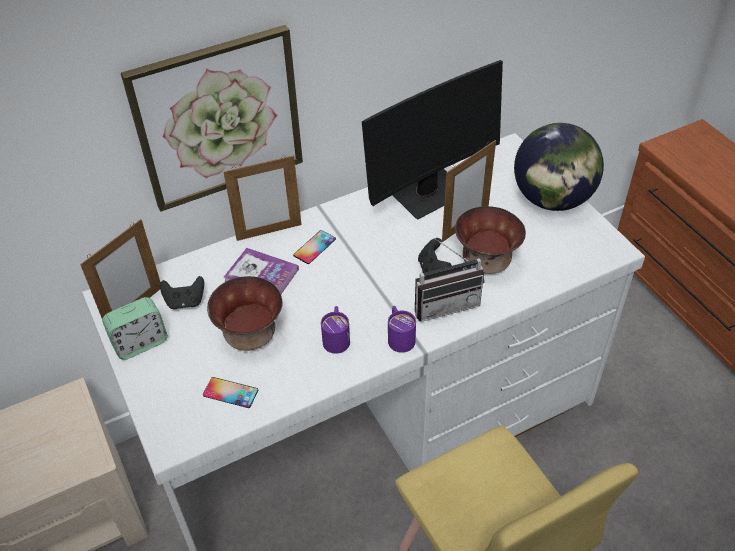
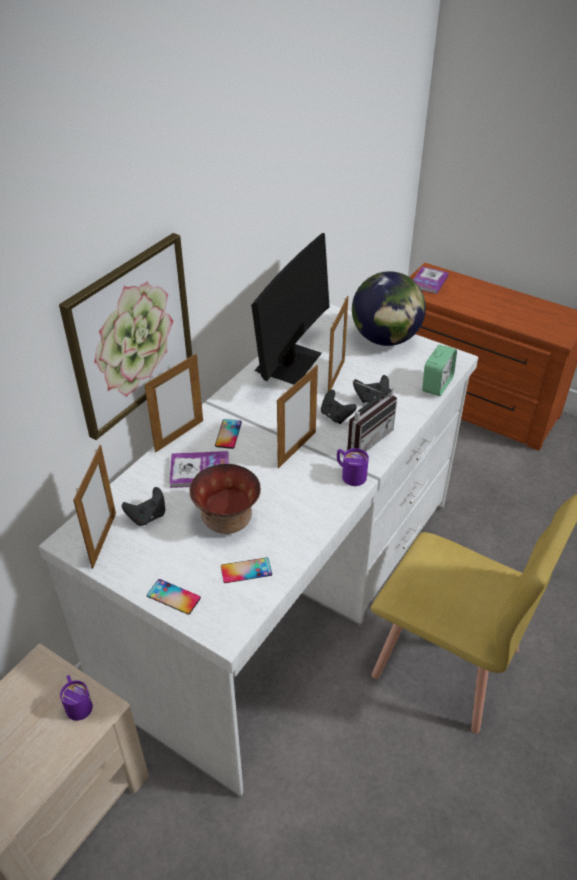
camera: 30 degrees left, 5 degrees down
alarm clock [102,297,168,360] -> alarm clock moved to [422,345,457,396]
purple mug [321,306,350,354] -> purple mug moved to [60,675,93,721]
bowl [455,206,526,274] -> black game controller [353,375,389,403]
none -> phone [147,579,201,615]
none -> picture frame [277,365,318,468]
none -> book [413,266,449,294]

